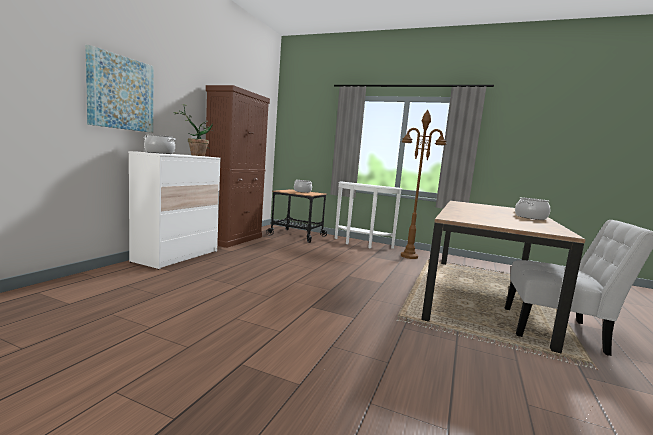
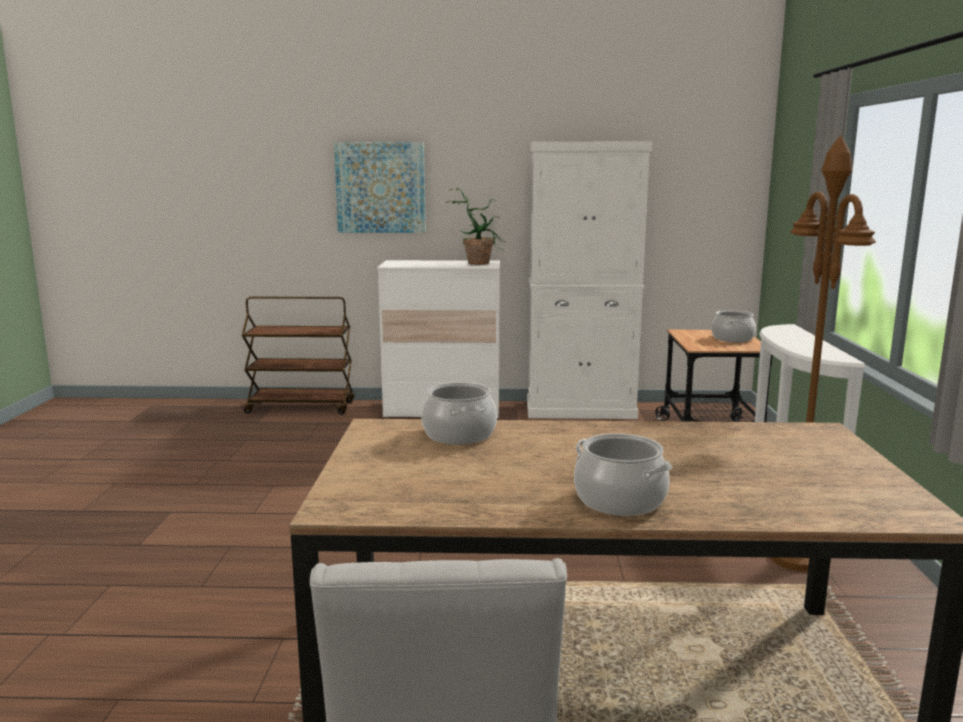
camera: 70 degrees right, 5 degrees up
cooking pot [144,134,176,154] -> cooking pot moved to [421,382,497,445]
brown cabinet [205,85,270,248] -> white cabinet [527,141,652,419]
none -> brown cart [242,297,354,415]

